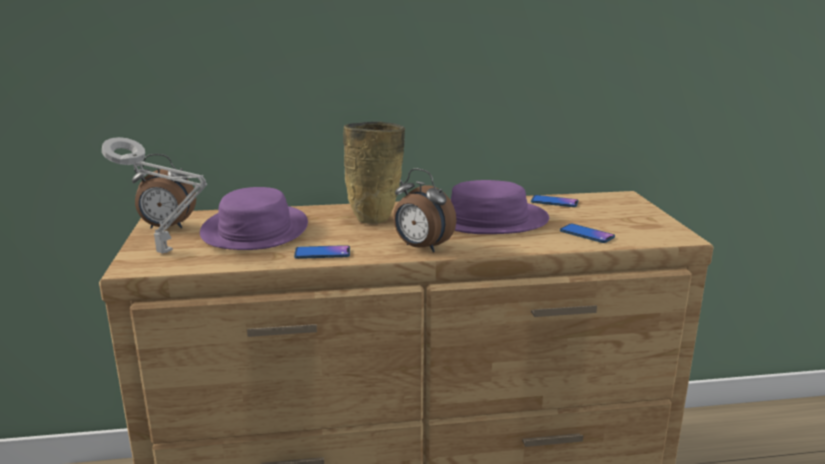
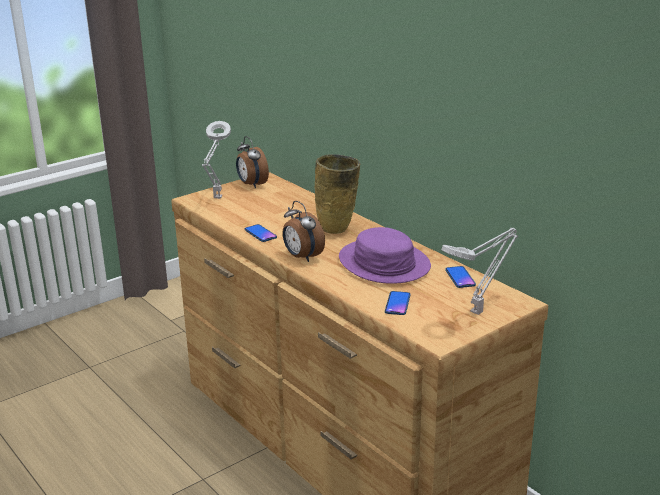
camera: 60 degrees right, 5 degrees up
purple hat [200,187,308,250] -> none
alarm clock [393,168,456,252] -> alarm clock turned 45 degrees counterclockwise [283,201,325,262]
none -> grey table lamp [442,228,518,315]

